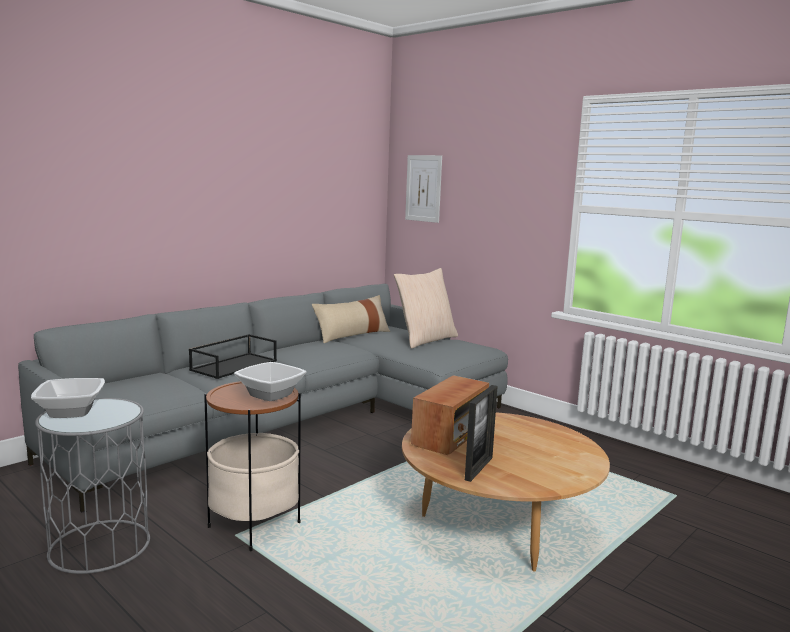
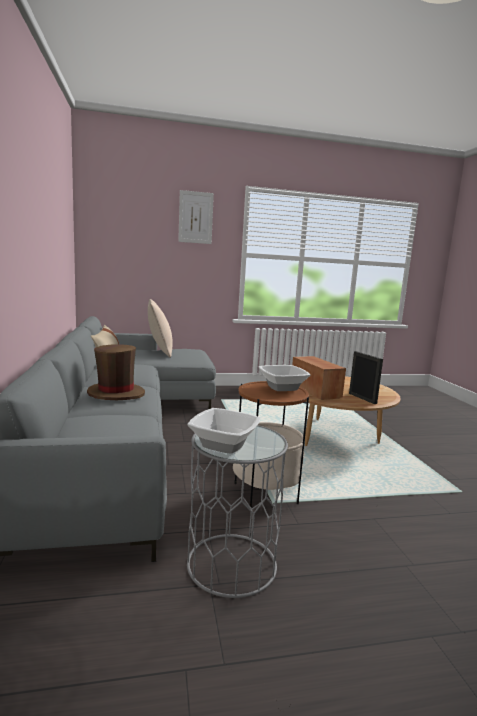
camera: 55 degrees left, 0 degrees up
black tray [189,334,277,379] -> brown hat [87,344,145,400]
picture [405,155,442,223] -> picture moved to [178,190,214,244]

